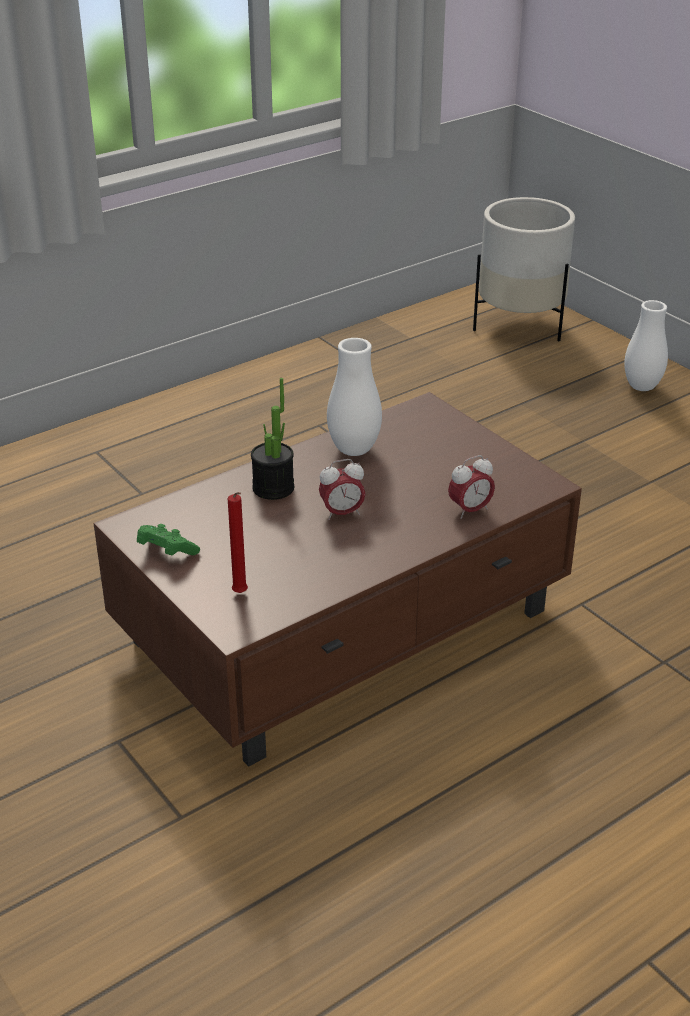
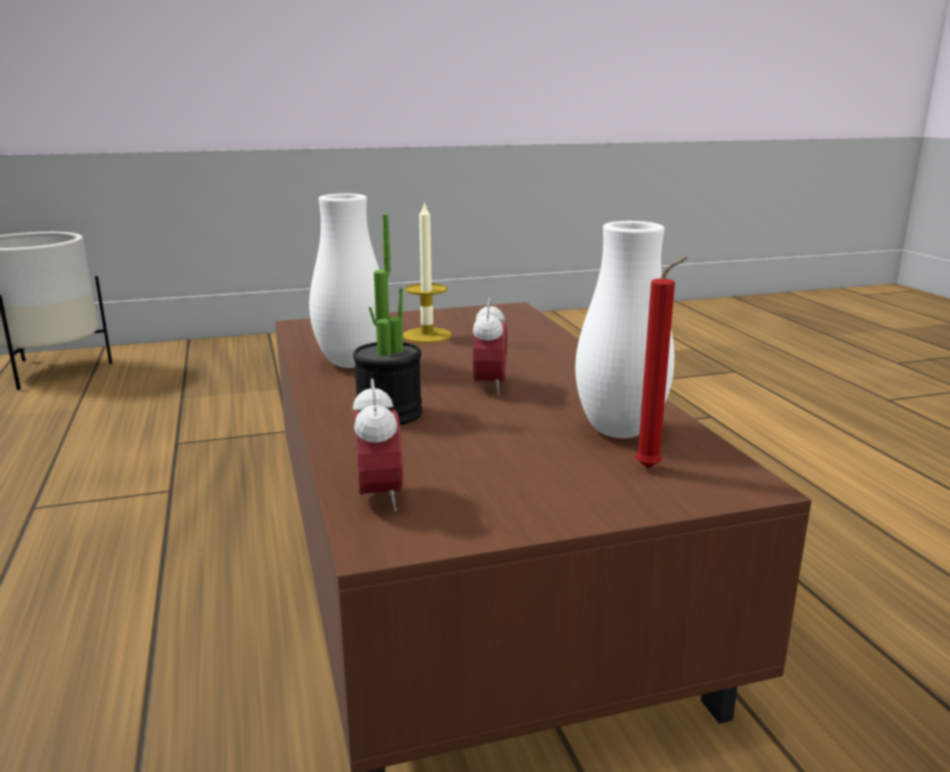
camera: 70 degrees left, 15 degrees down
green game controller [137,524,200,556] -> none
alarm clock [448,455,495,519] -> alarm clock moved to [353,379,403,512]
white vase [624,300,668,391] -> white vase moved to [575,221,674,438]
none -> candle [403,201,452,343]

